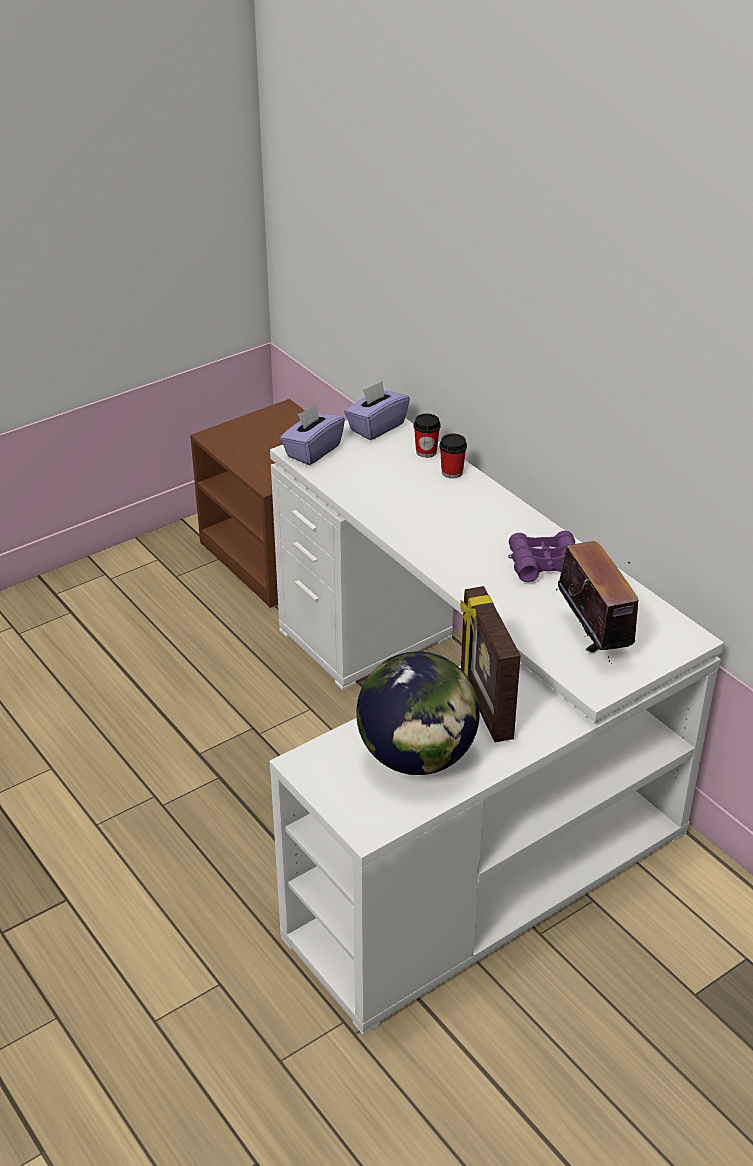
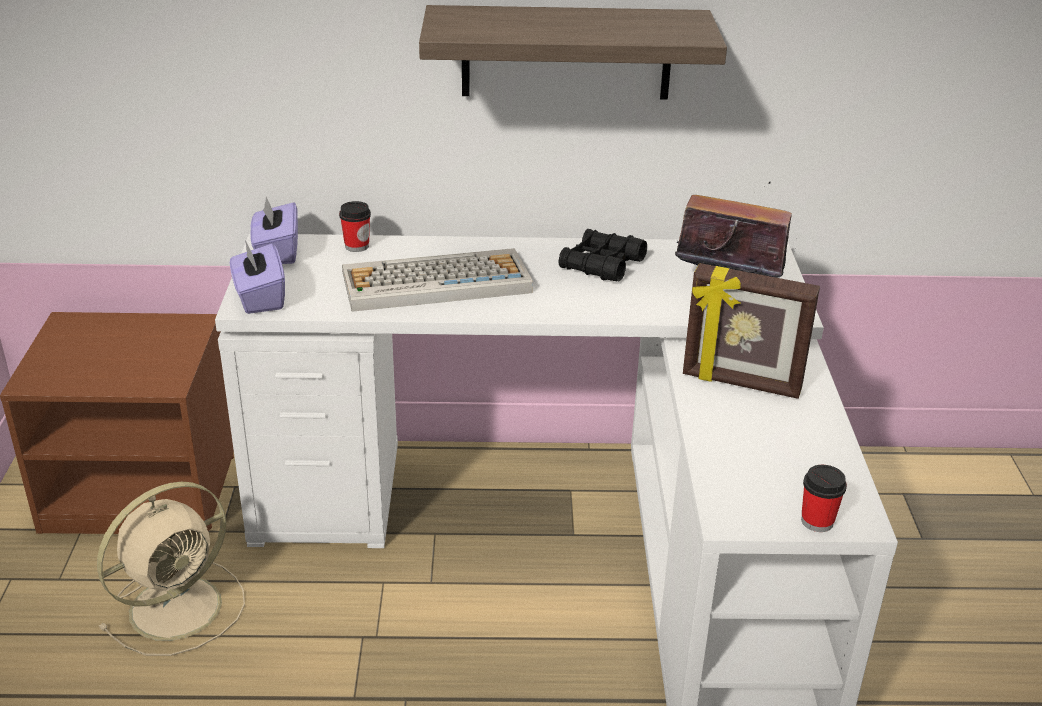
camera: 55 degrees left, 5 degrees down
globe [356,651,480,775] -> none
cup [439,434,467,479] -> cup moved to [801,465,847,532]
purple binoculars [508,531,575,582] -> black binoculars [559,229,647,282]
none -> beige fan [97,482,245,656]
none -> keyboard [342,248,533,312]
none -> shelf [419,5,727,100]

